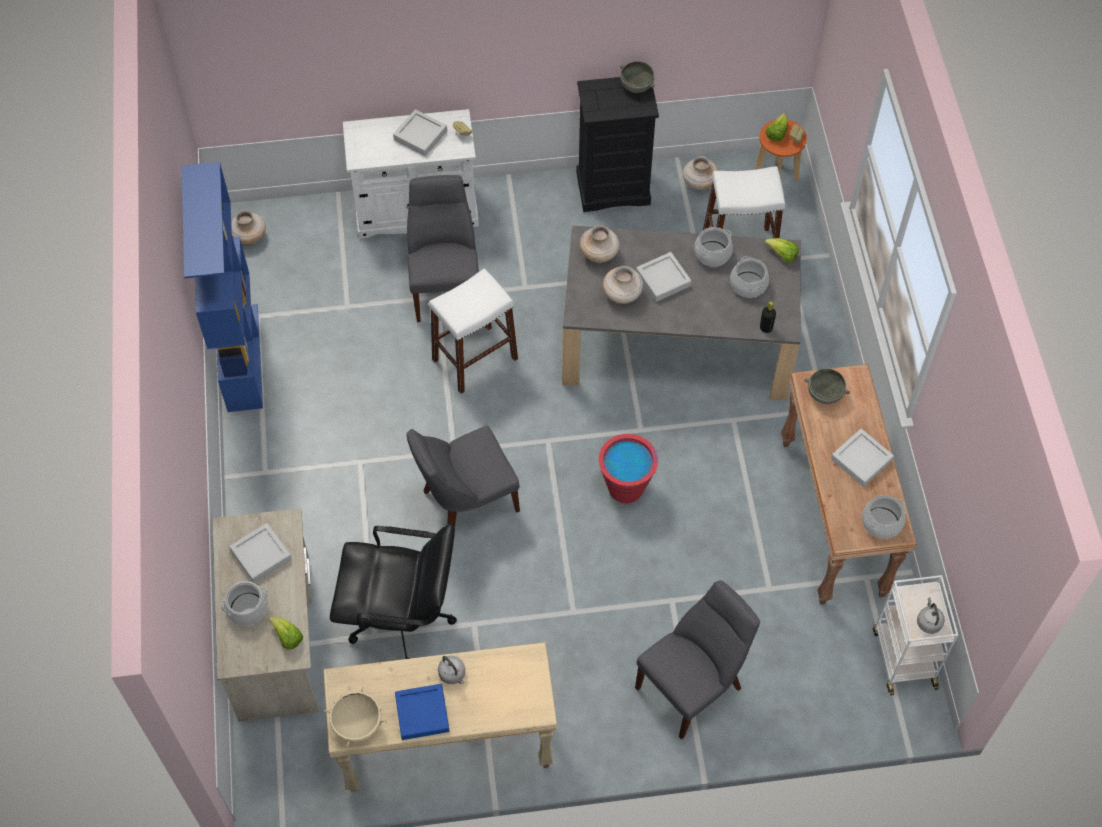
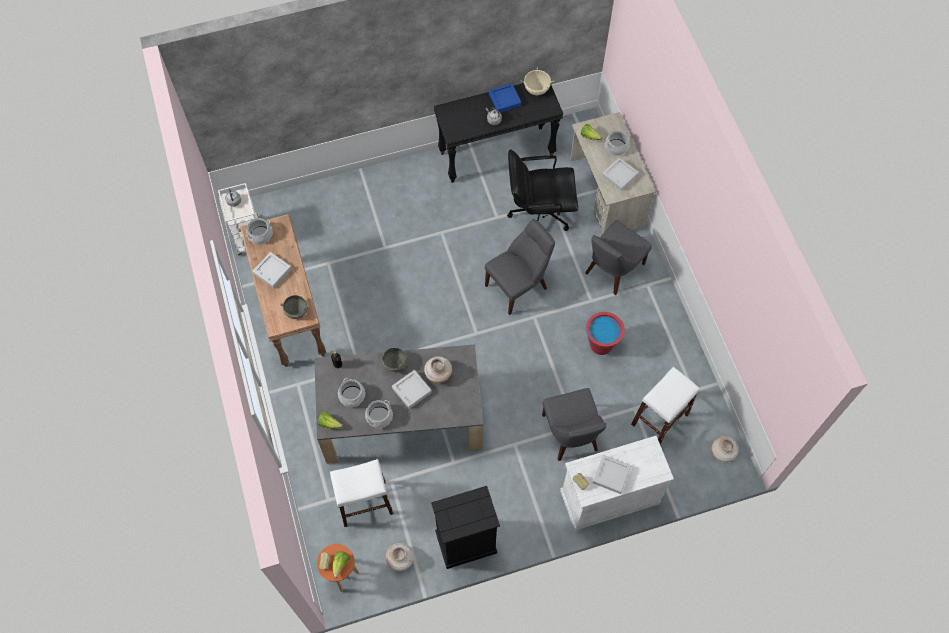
camera: 170 degrees right, 5 degrees up
blue bookcase [182,162,263,412] -> none
beige console table [323,642,557,792] -> black console table [434,83,563,183]
white stool [429,268,518,394] -> white stool moved to [631,367,700,445]
beige vase [579,225,620,263] -> none
red bucket [598,434,658,503] -> red bucket moved to [586,312,625,355]
grey bowl [620,61,655,93] -> grey bowl moved to [381,347,408,372]
grey chair [635,580,760,740] -> grey chair moved to [585,220,652,295]

